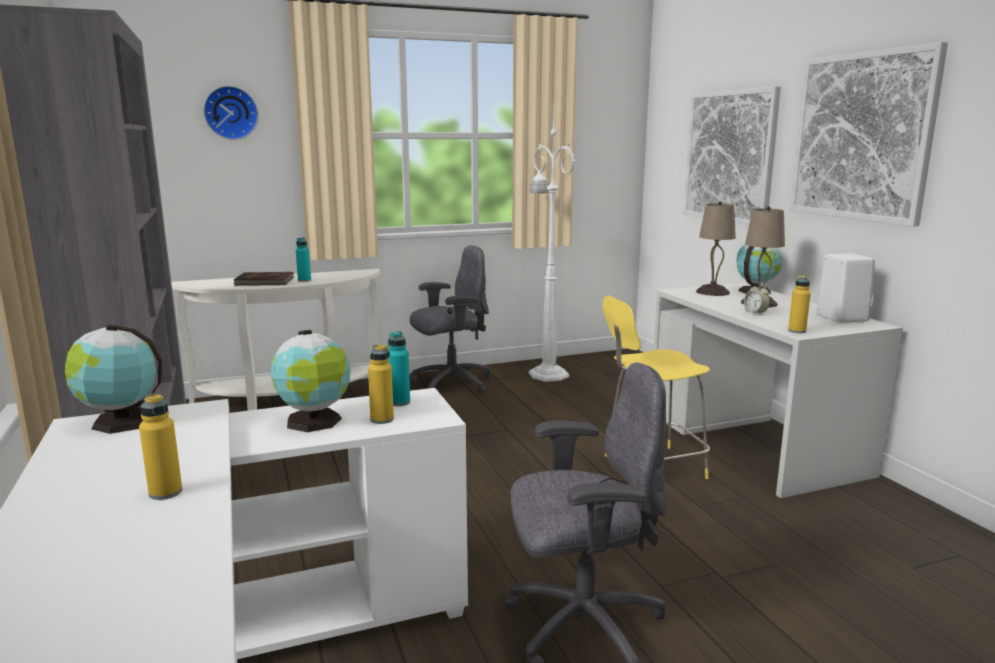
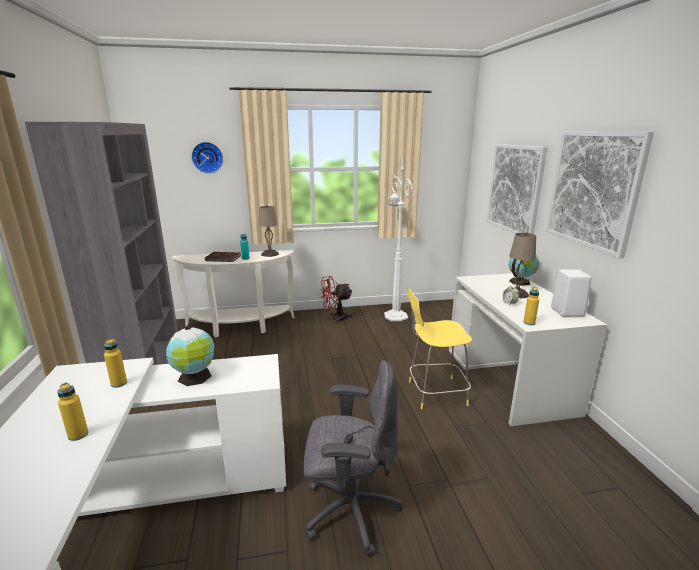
camera: 10 degrees right, 5 degrees up
globe [65,325,162,434] -> none
yellow bottle [368,344,394,424] -> yellow bottle moved to [104,339,127,388]
turquoise bottle [388,331,410,406] -> none
grey office chair [410,245,491,394] -> red fan [320,276,352,324]
beige table lamp [696,201,736,296] -> beige table lamp moved to [259,205,279,257]

